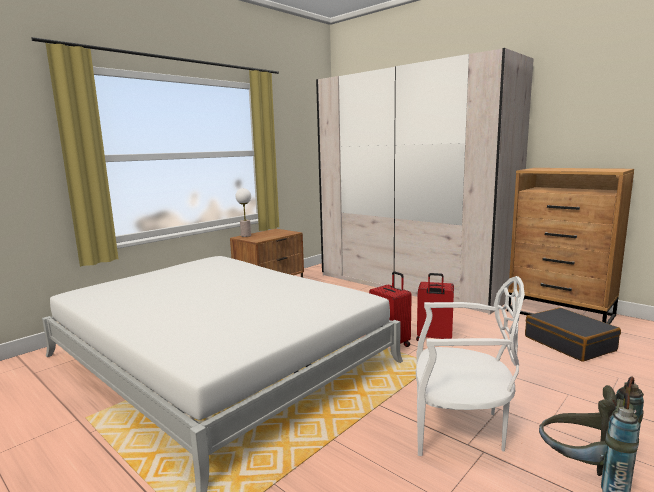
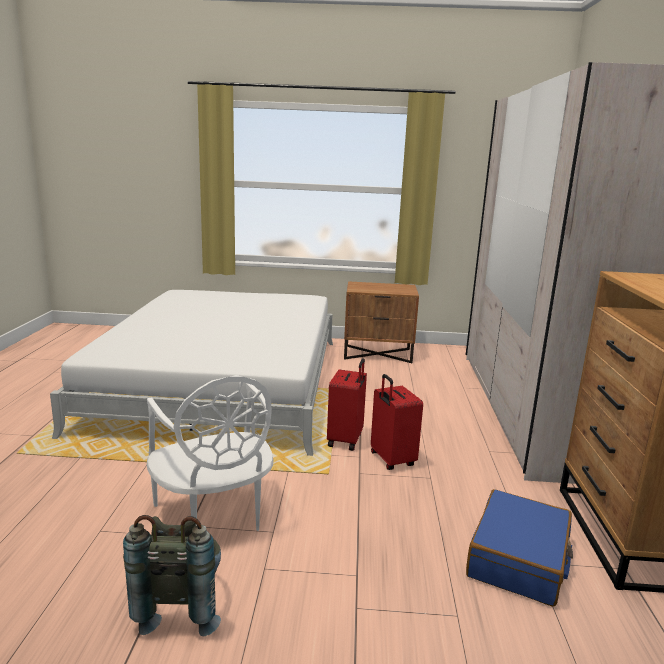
camera: 50 degrees right, 5 degrees up
table lamp [236,188,251,237] -> none
black suitcase [525,307,621,362] -> blue suitcase [466,489,573,607]

